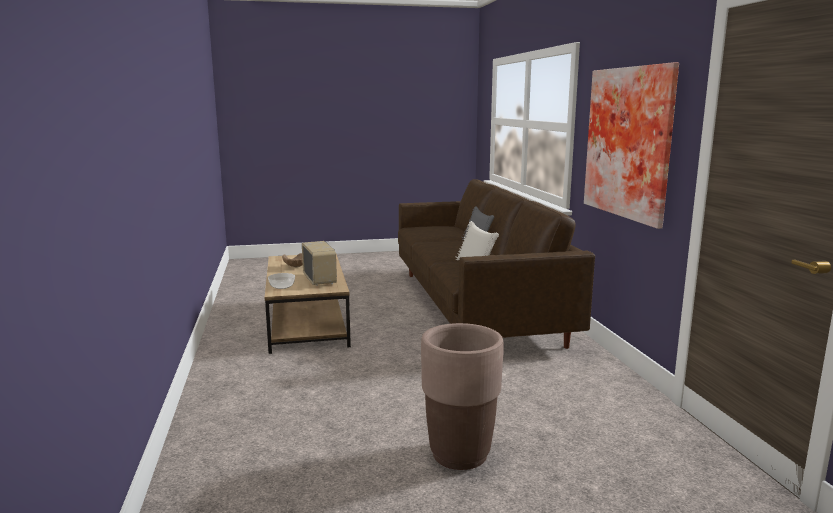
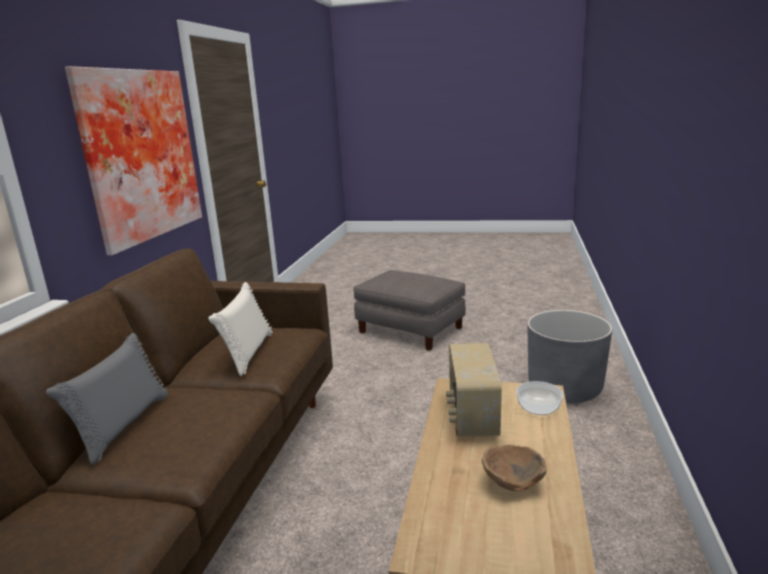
camera: 155 degrees left, 5 degrees up
brown planter [421,323,504,470] -> grey ottoman [353,270,466,351]
none -> grey planter [528,310,612,403]

